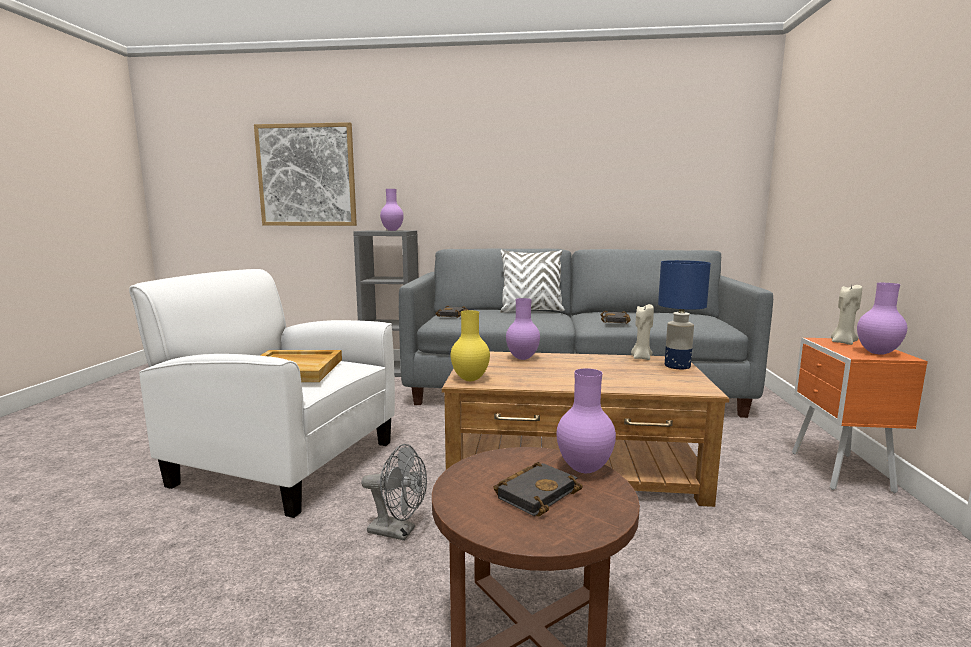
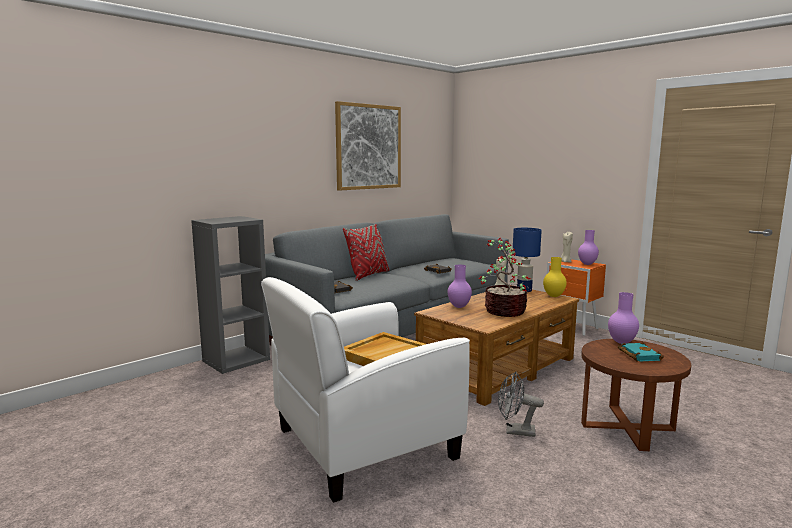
camera: 50 degrees left, 0 degrees up
picture [254,122,357,226] -> picture moved to [335,101,401,190]
grey fan [361,444,427,541] -> grey fan turned 135 degrees counterclockwise [498,372,544,437]
purple vase [380,189,404,231] -> none
yellow vase [451,310,490,381] -> yellow vase moved to [543,257,567,297]
black book [493,462,583,516] -> turquoise book [618,342,664,362]
white pillow [500,249,565,313] -> red pillow [343,224,389,281]
none -> potted plant [479,238,530,317]

